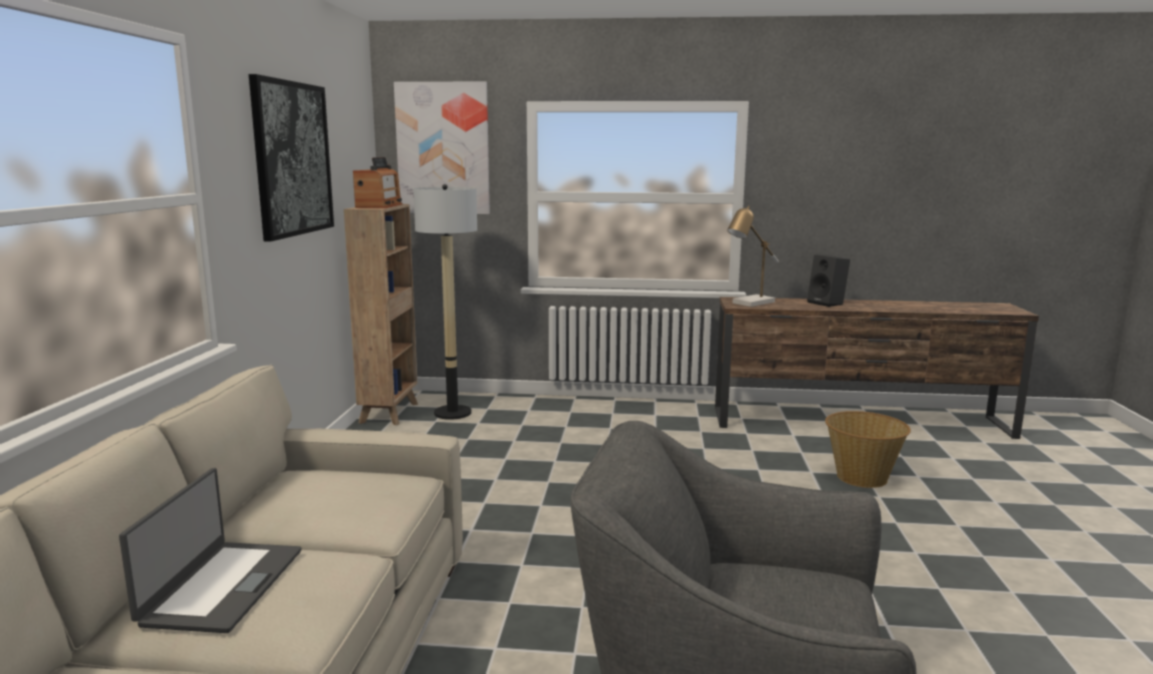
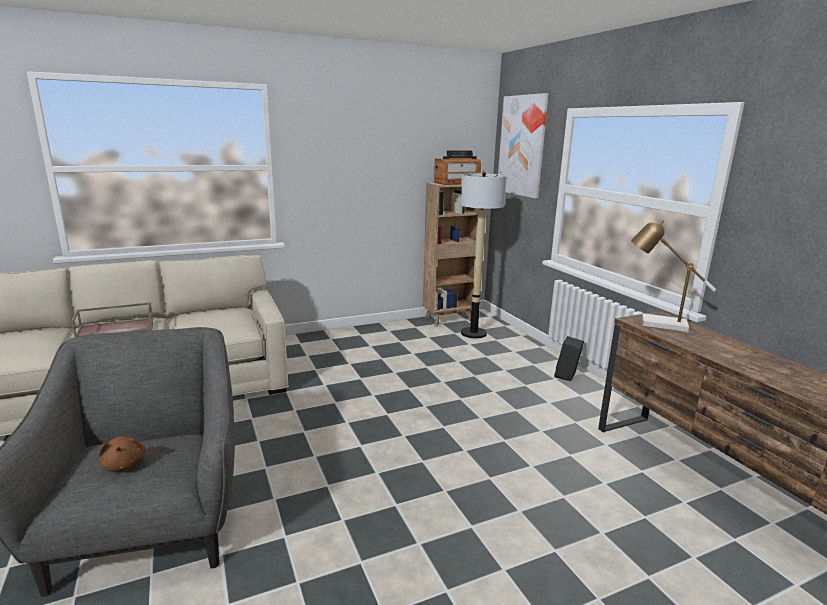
camera: 60 degrees right, 5 degrees up
laptop [119,468,301,633] -> brown tray [71,302,154,337]
picture [249,74,334,242] -> none
black speaker [807,255,850,307] -> black speaker moved to [554,336,584,381]
basket [825,411,911,488] -> none
none -> brown plush toy [99,436,146,472]

